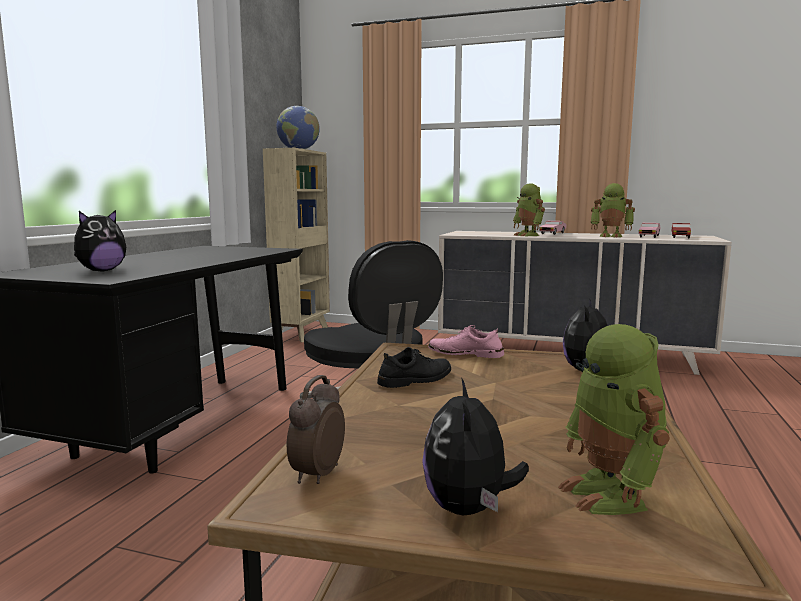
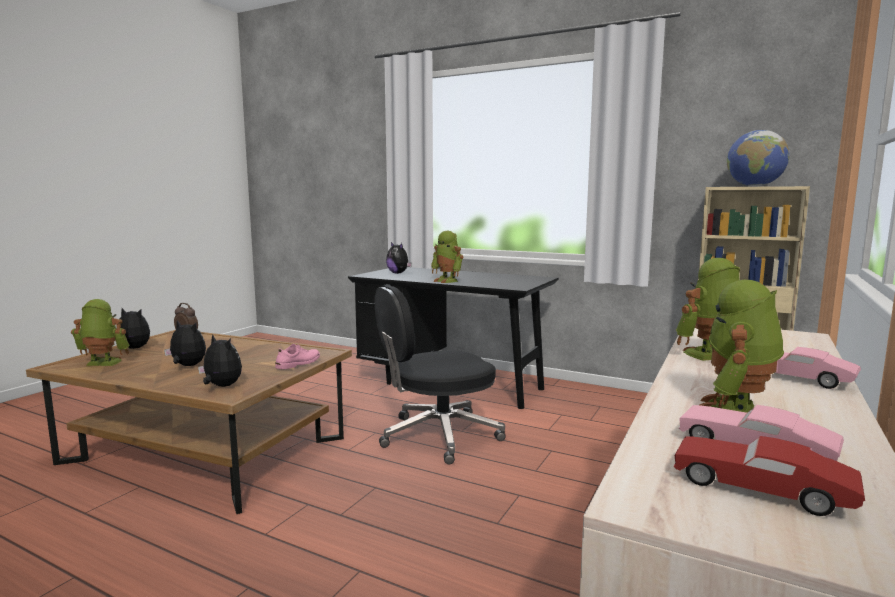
camera: 100 degrees right, 0 degrees up
black shoe [377,347,451,388] -> none
none -> plush toy [164,320,206,366]
none -> toy robot [431,231,463,283]

